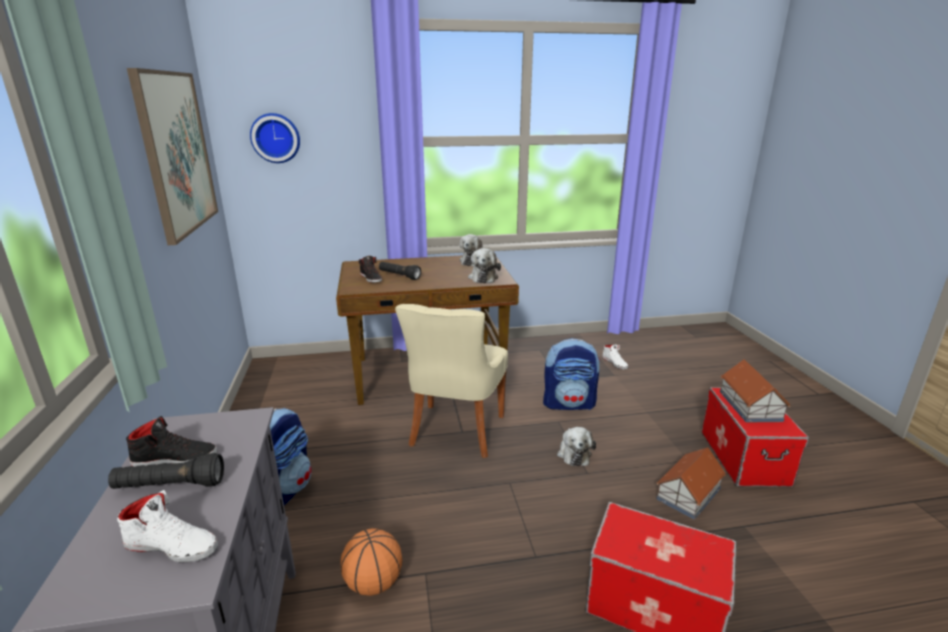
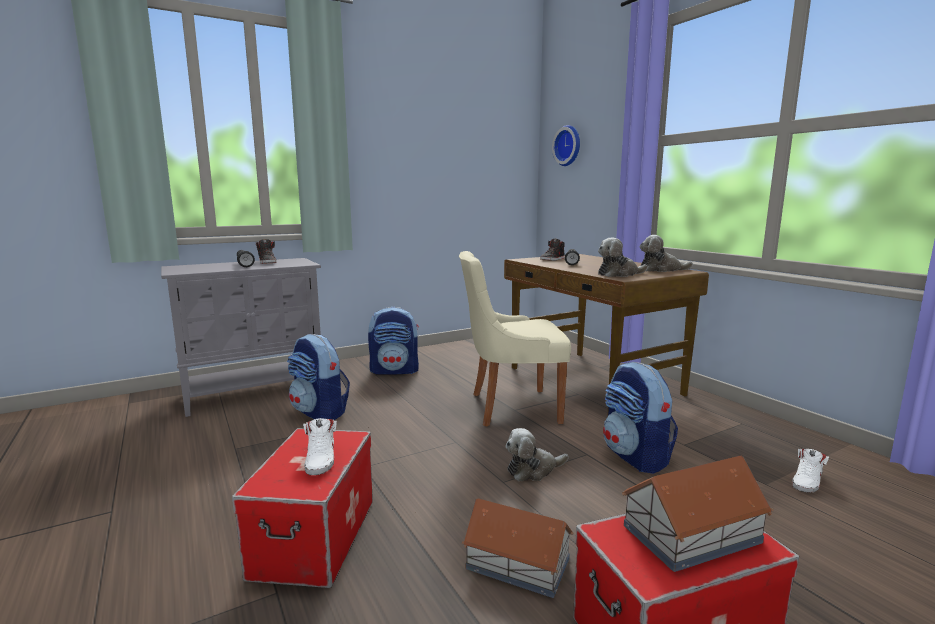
camera: 70 degrees right, 10 degrees down
white shoe [117,490,218,562] -> white shoe moved to [303,418,337,475]
picture [127,68,218,245] -> none
basketball [341,528,403,596] -> backpack [287,334,350,420]

